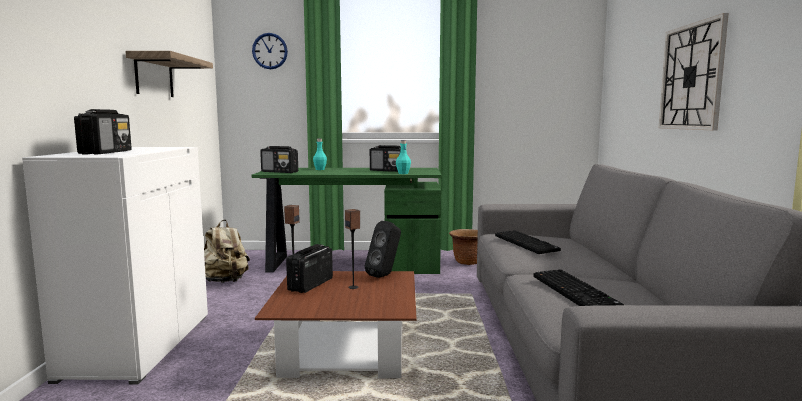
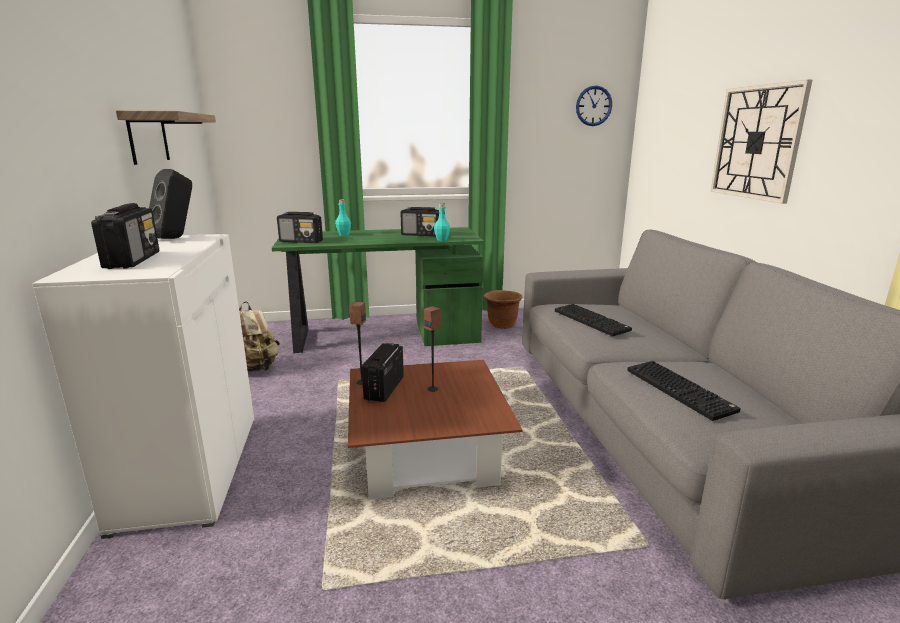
camera: 10 degrees left, 10 degrees up
wall clock [252,33,288,69] -> wall clock moved to [576,85,612,126]
black speaker [365,221,401,278] -> black speaker moved to [149,169,192,239]

